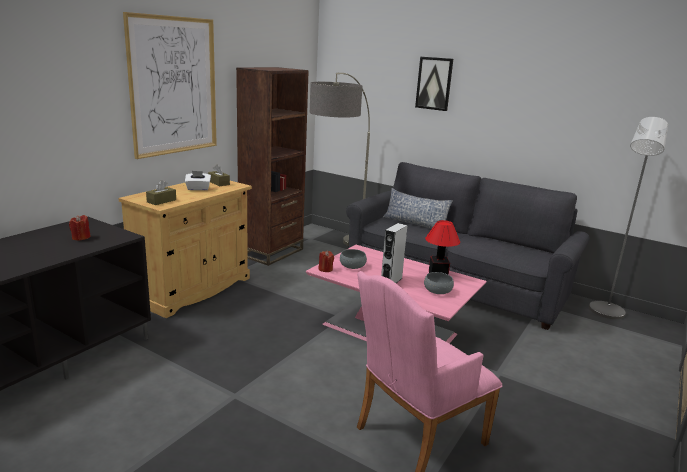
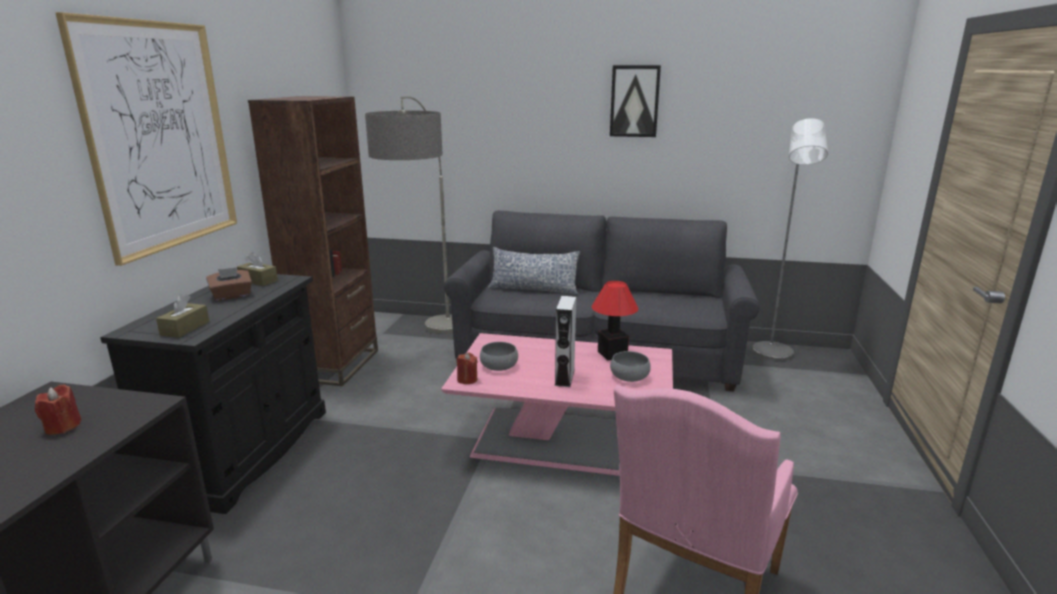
camera: 20 degrees left, 0 degrees up
beige cabinet [118,181,252,318] -> black cabinet [100,274,326,514]
white tissue box [185,171,211,190] -> brown tissue box [206,267,252,301]
picture [415,57,453,111] -> picture moved to [610,65,661,137]

